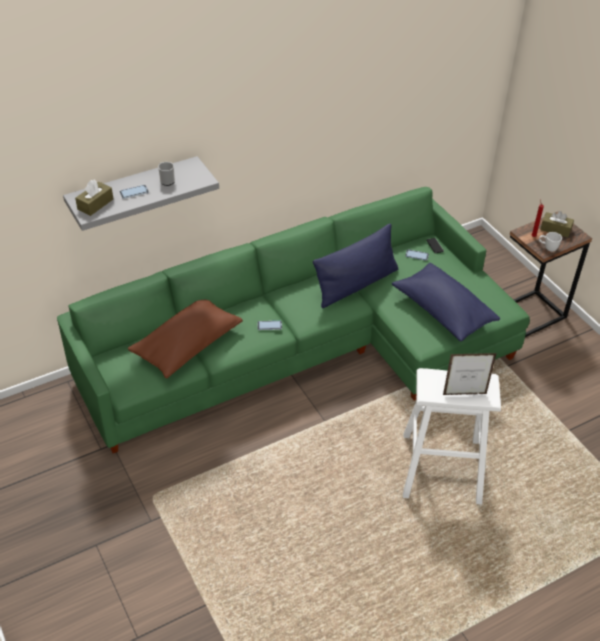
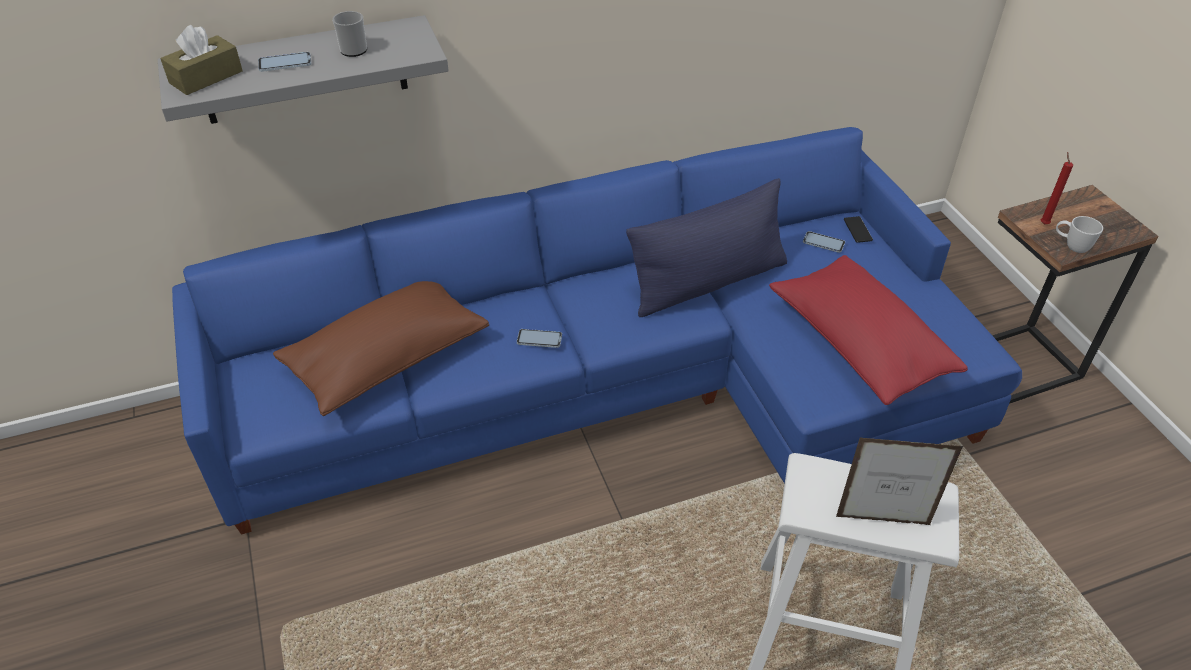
camera: 10 degrees right, 0 degrees up
green sofa [57,187,530,453] -> blue sofa [172,127,1022,535]
blue pillow [392,263,500,342] -> red pillow [769,255,968,405]
brown tissue box [540,211,574,238] -> none

